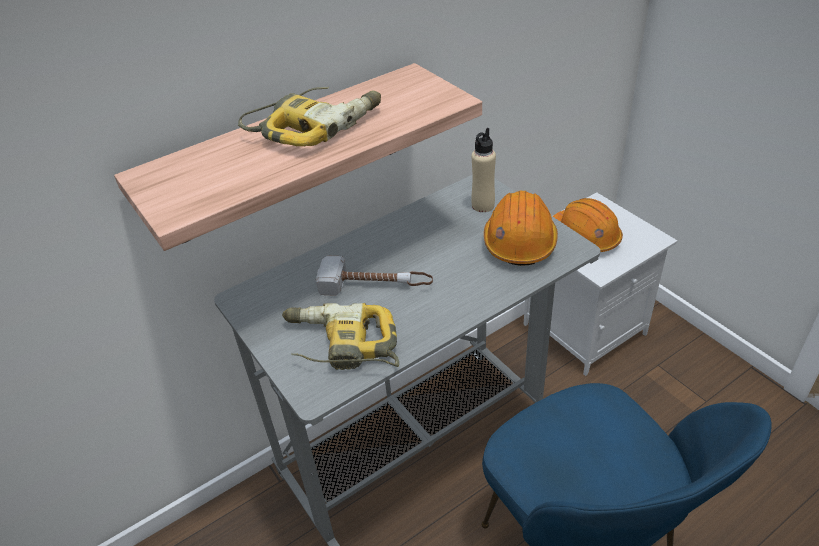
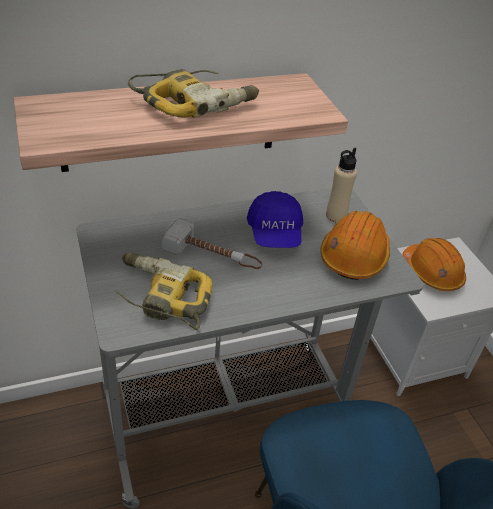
camera: 10 degrees right, 0 degrees up
none -> blue cap [247,191,303,248]

